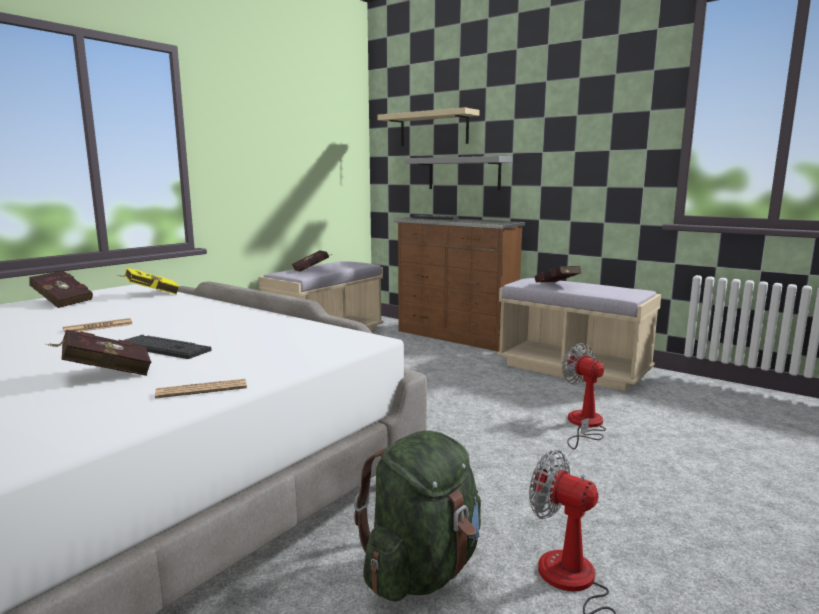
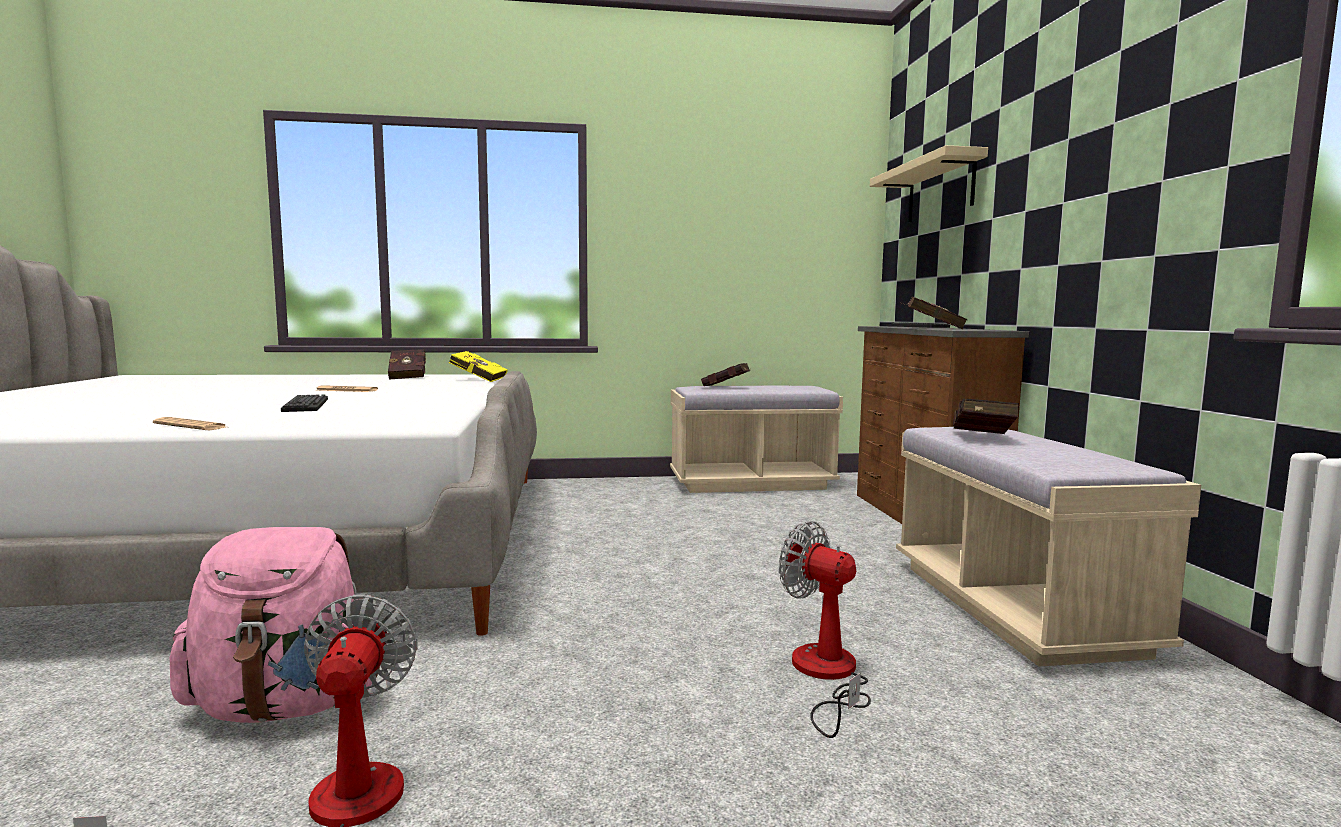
camera: 45 degrees right, 5 degrees down
red book [47,330,152,376] -> red book moved to [899,297,968,329]
green backpack [354,430,481,601] -> pink backpack [169,527,380,723]
grey shelf [406,156,512,190] -> none
fan [562,343,606,449] -> fan turned 60 degrees counterclockwise [779,521,871,738]

